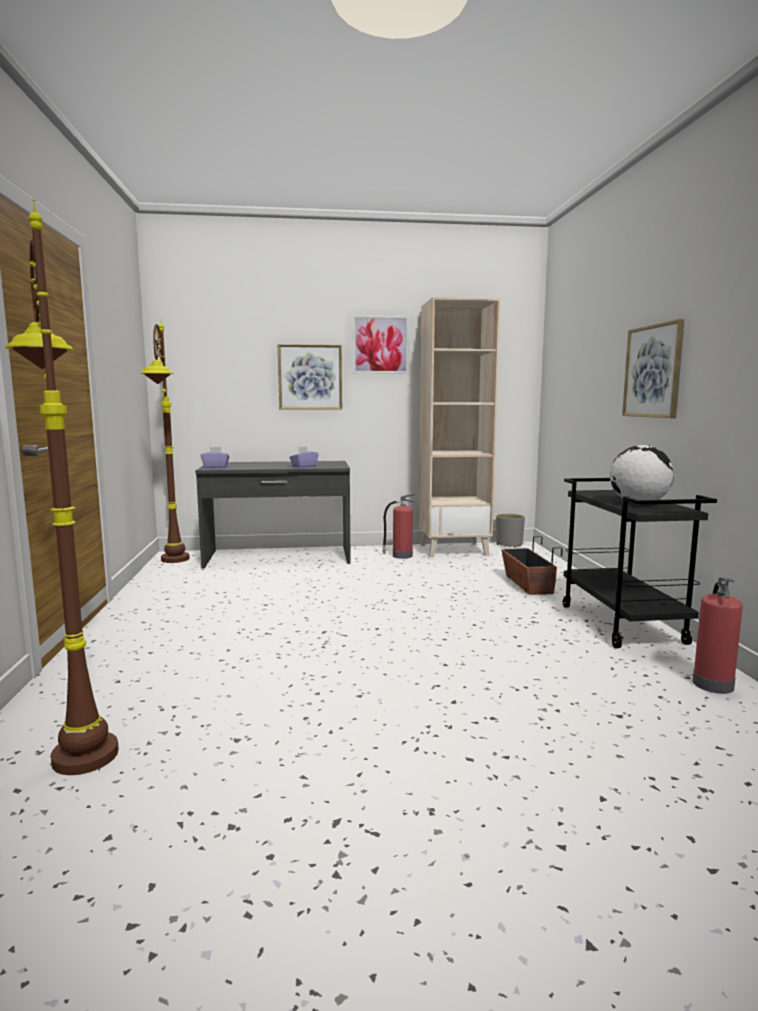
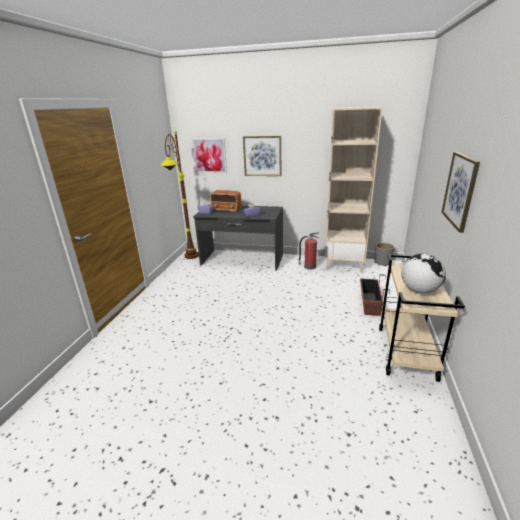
camera: 20 degrees right, 15 degrees up
brown floor lamp [5,199,119,775] -> none
picture [352,315,409,374] -> picture moved to [192,138,227,173]
black cart [563,478,717,648] -> beige cart [379,254,465,382]
fire extinguisher [693,578,743,694] -> none
none -> radio [210,190,241,212]

